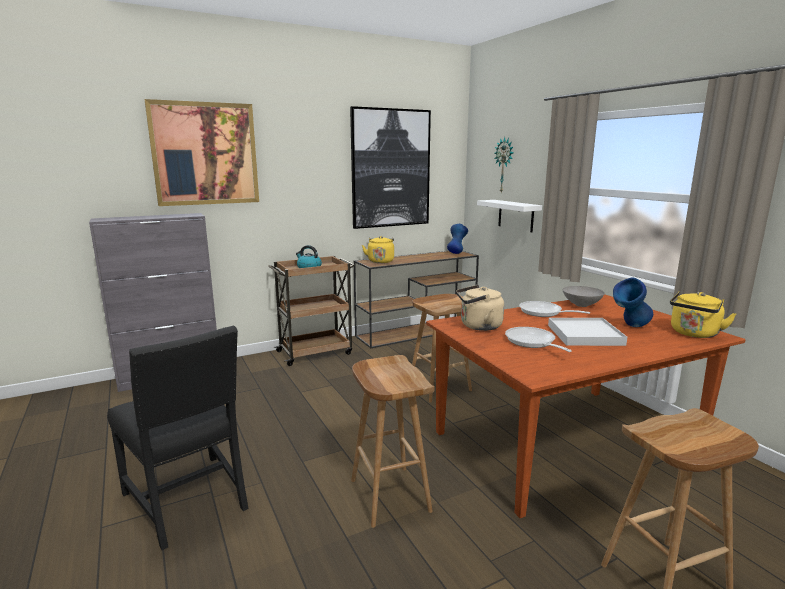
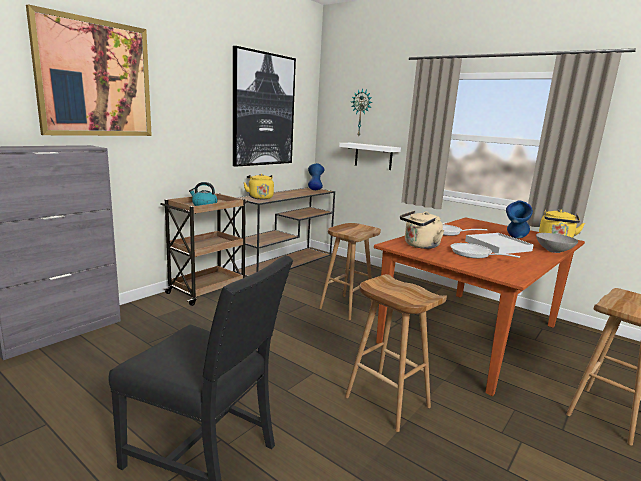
camera: 25 degrees left, 0 degrees up
grey bowl [563,286,605,307] -> grey bowl moved to [536,233,578,253]

